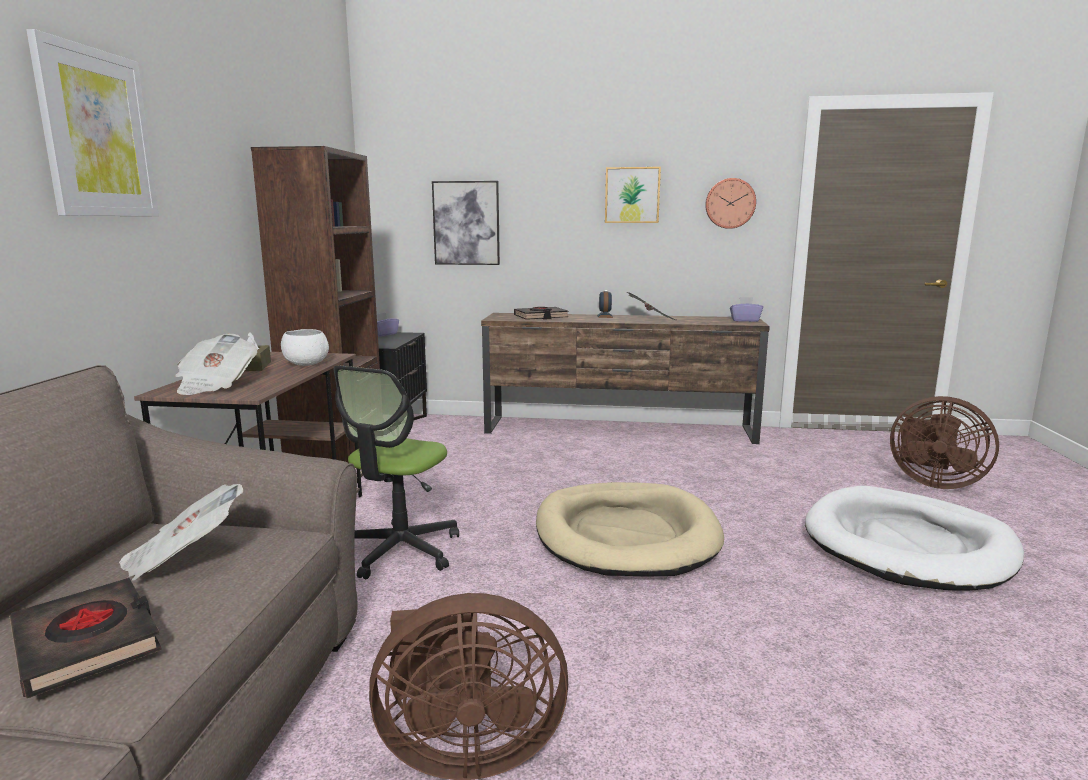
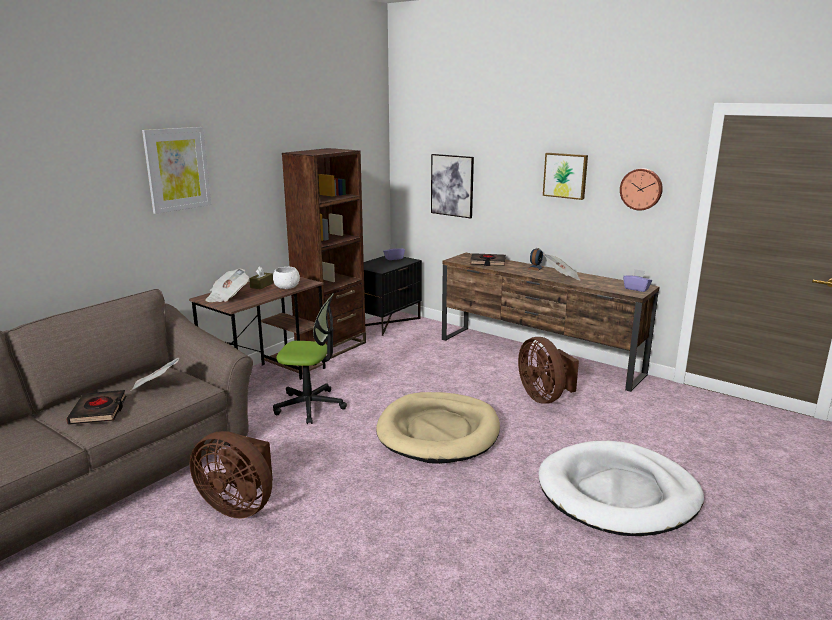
camera: 30 degrees right, 5 degrees up
office chair [334,366,459,579] -> office chair turned 135 degrees counterclockwise [273,293,347,424]
brown fan [890,396,999,489] -> brown fan moved to [518,337,579,404]

